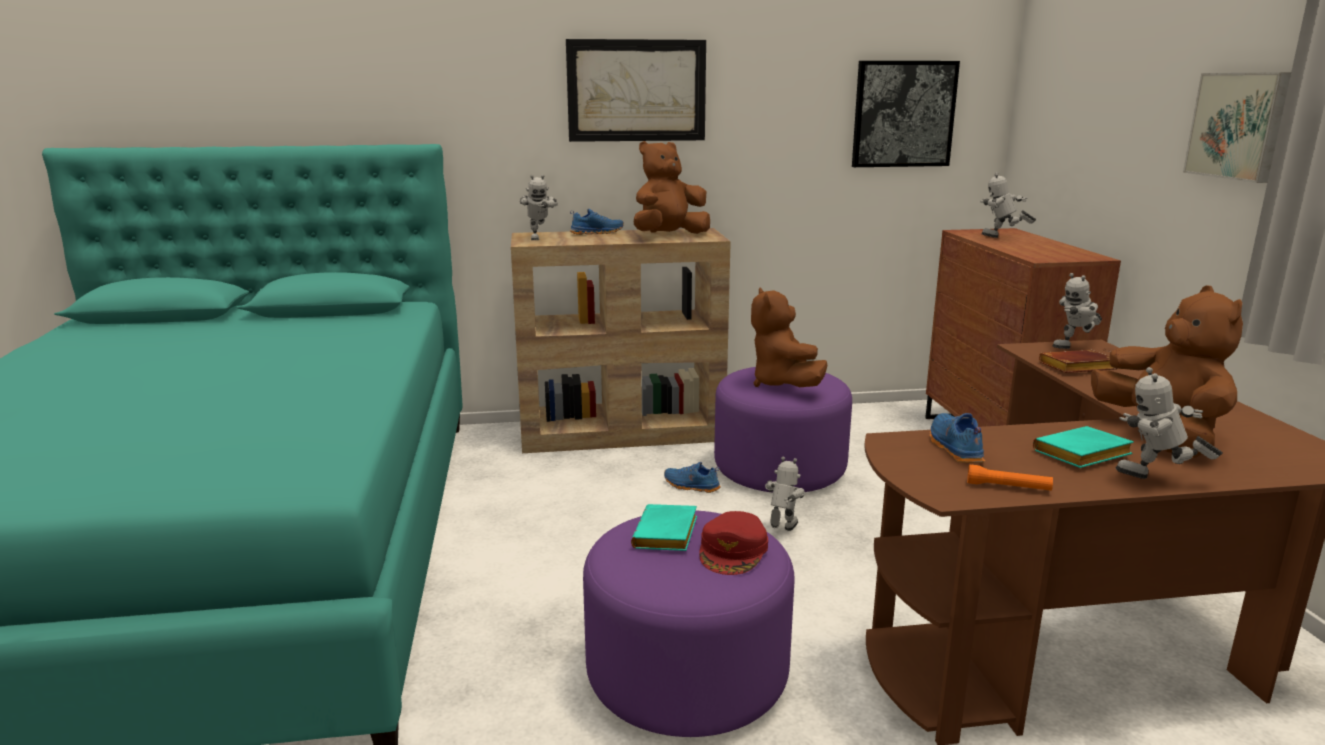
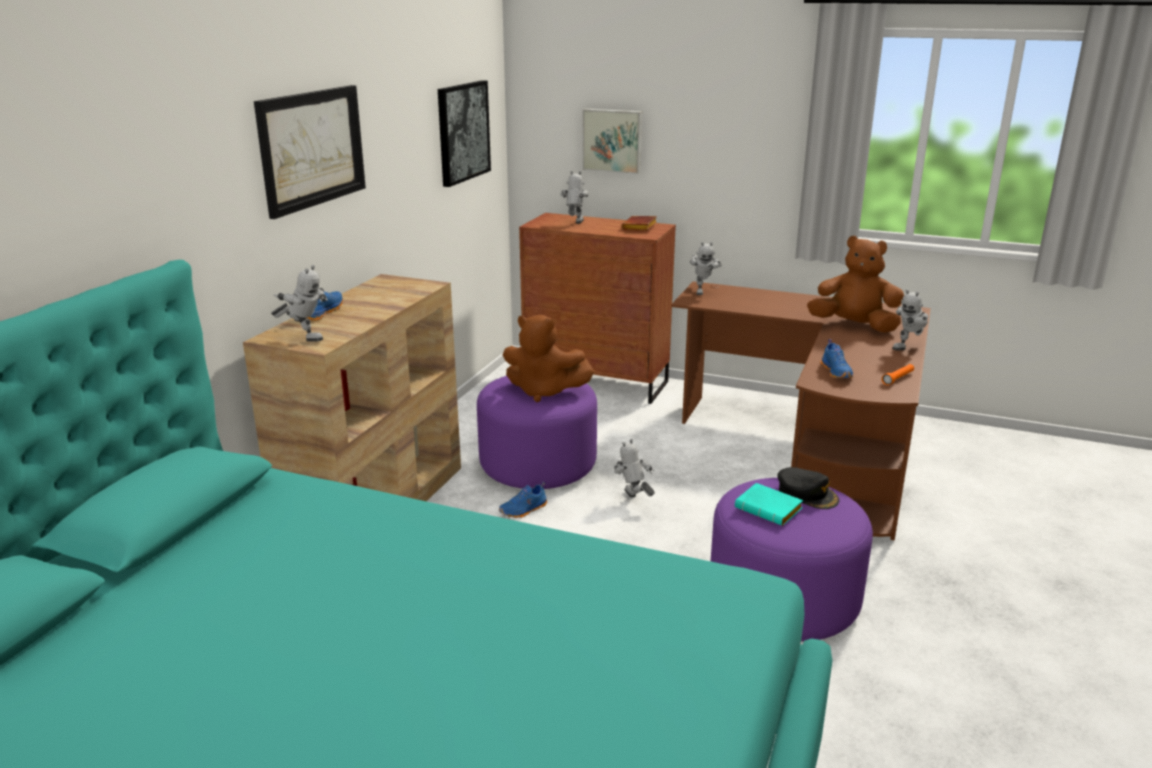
camera: 60 degrees left, 5 degrees up
brown plush toy [634,141,710,234] -> none
red cap [699,511,768,575] -> black cap [777,467,839,509]
blue shoe [930,413,985,463] -> blue shoe turned 120 degrees counterclockwise [821,339,853,378]
toy robot [980,172,1036,238] -> toy robot turned 135 degrees clockwise [560,171,588,224]
turquoise book [1033,426,1134,468] -> none
brown book [1039,350,1117,373] -> brown book moved to [621,216,657,231]
picture [1183,72,1291,183] -> picture moved to [582,109,642,174]

